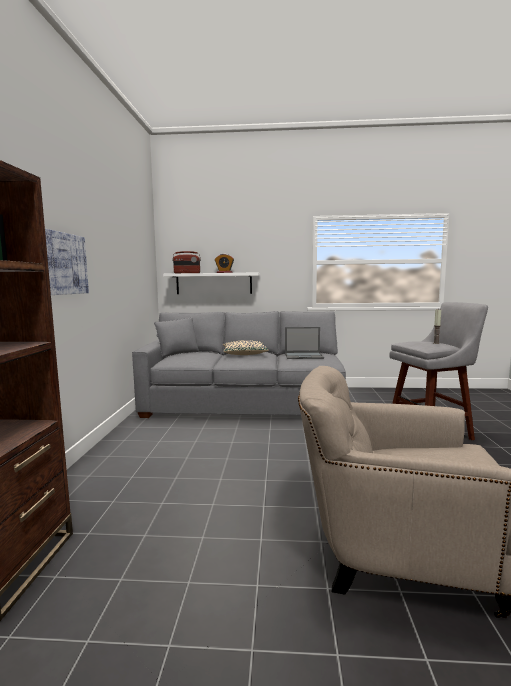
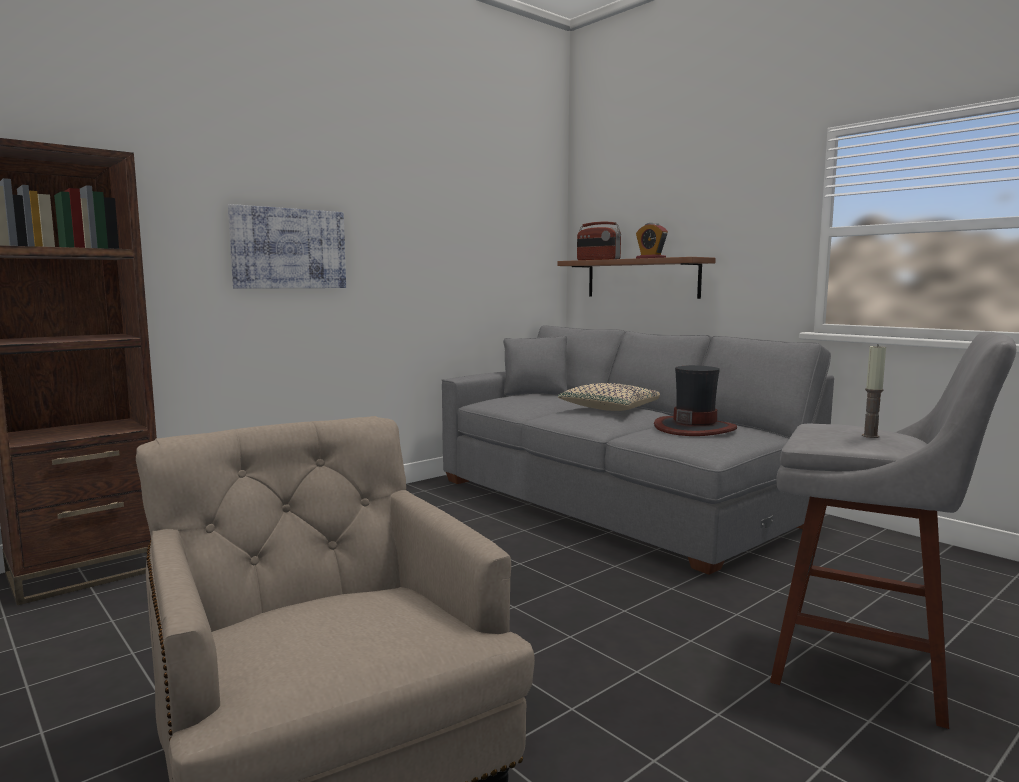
camera: 45 degrees right, 0 degrees up
white shelf [163,272,259,294] -> brown shelf [558,257,716,299]
laptop [285,327,324,359] -> hat [654,365,737,436]

